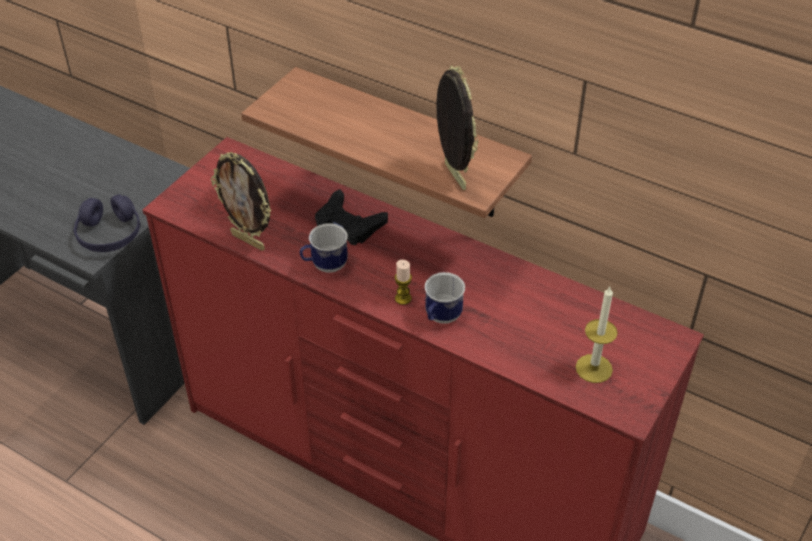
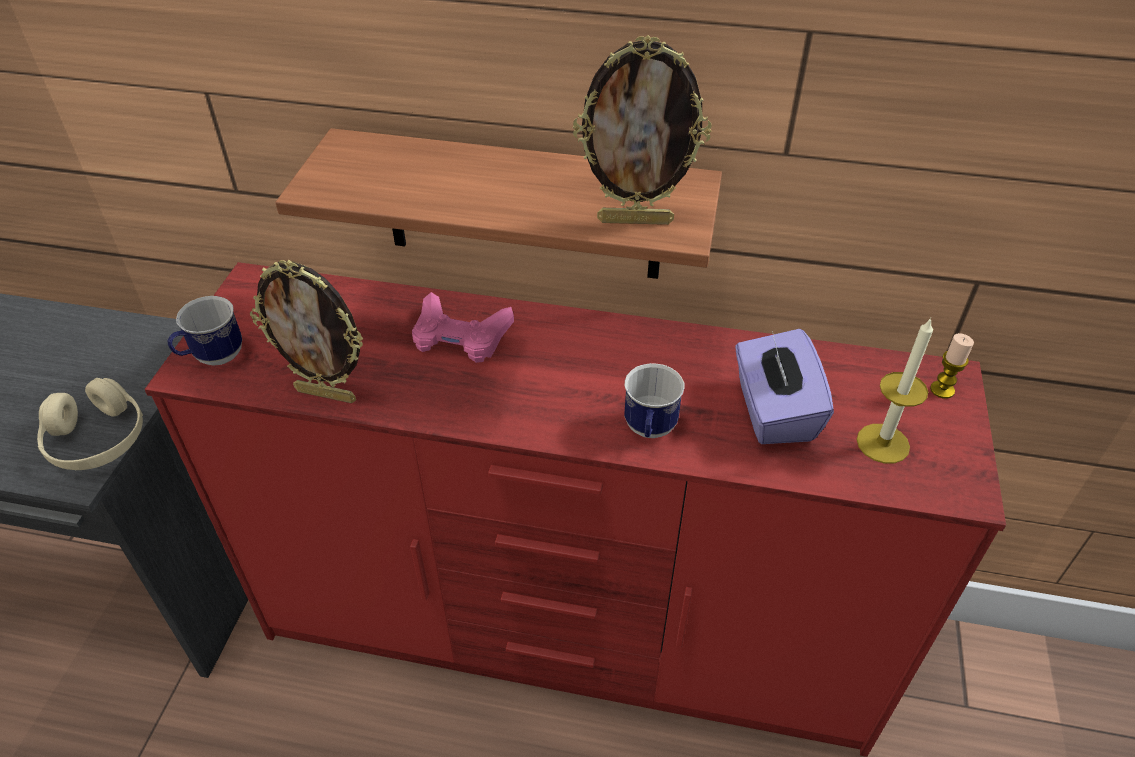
camera: 20 degrees left, 0 degrees up
purple headphones [74,194,140,252] -> beige headphones [37,378,143,470]
mug [300,223,348,273] -> mug moved to [167,296,242,366]
black game controller [315,189,388,245] -> pink game controller [412,292,514,363]
candle [395,260,412,305] -> candle moved to [930,333,974,399]
picture frame [436,65,478,190] -> picture frame turned 135 degrees clockwise [573,35,712,225]
none -> purple tissue box [735,329,834,444]

